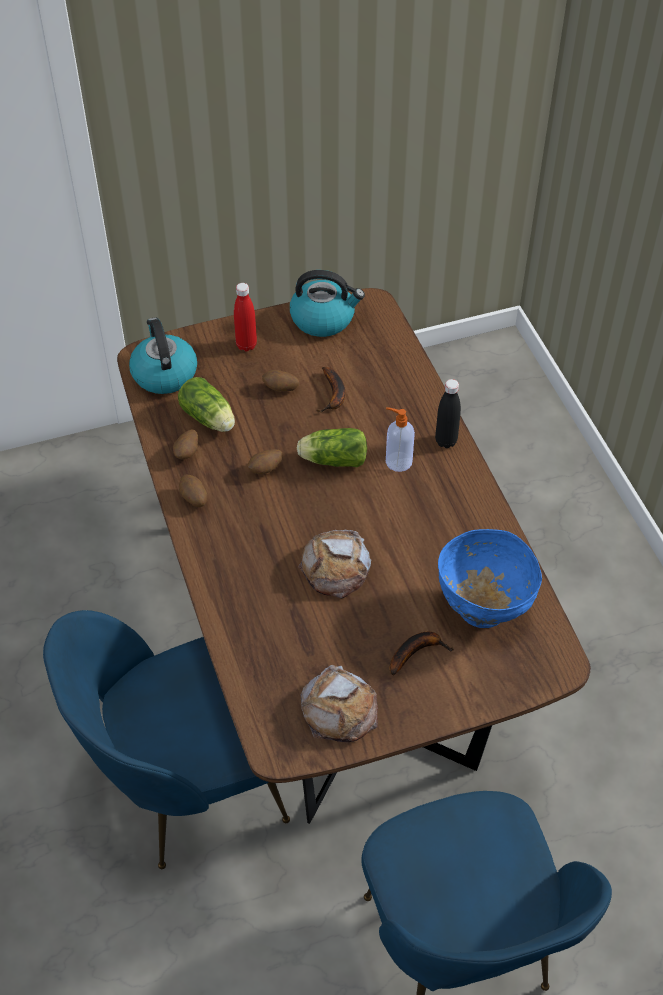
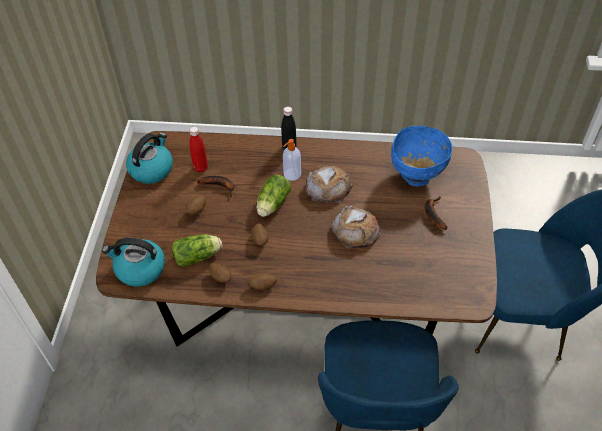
camera: 65 degrees left, 0 degrees up
red bottle [234,283,257,351] -> red bottle moved to [189,126,208,172]
bread [300,665,378,742] -> bread moved to [306,165,353,203]

